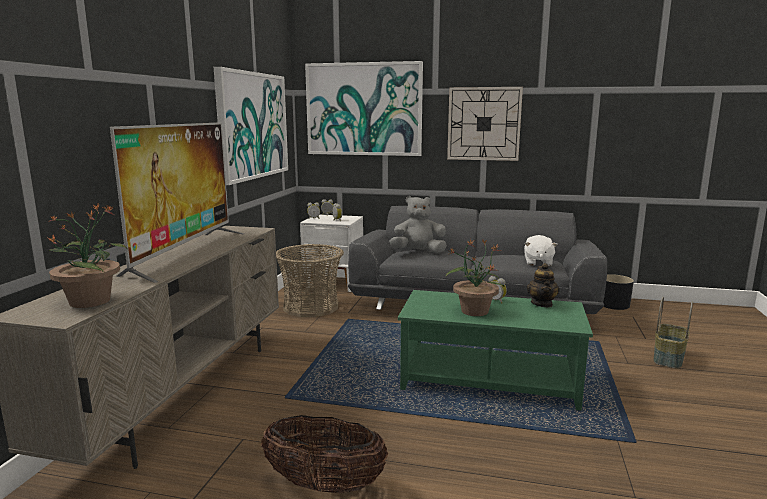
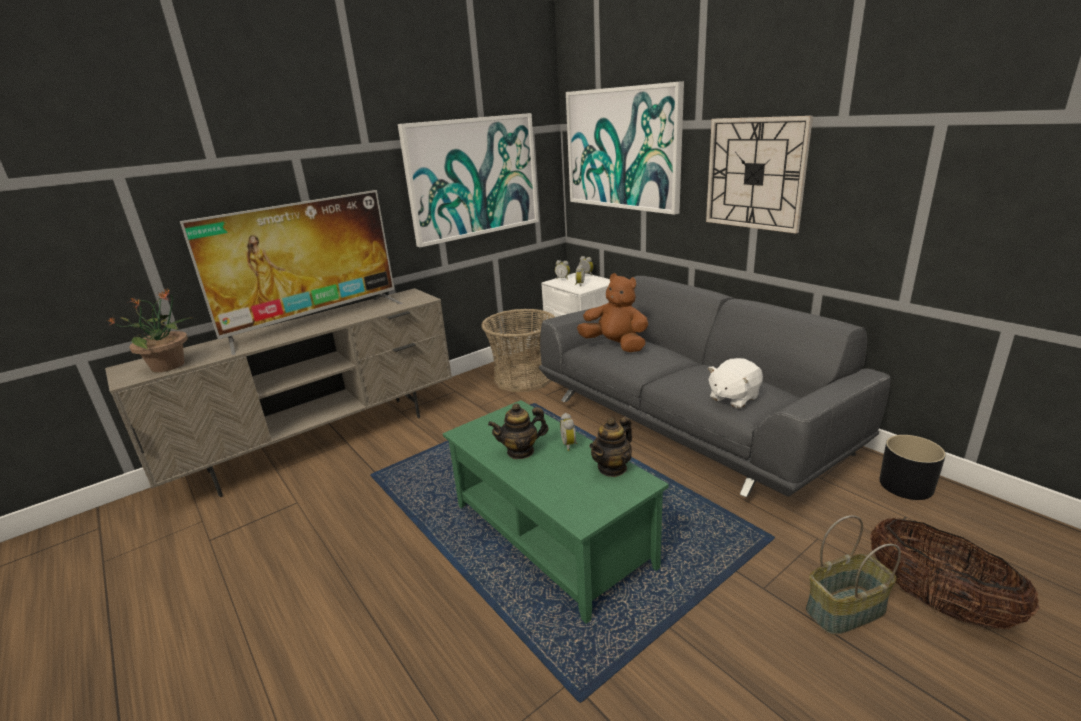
camera: 40 degrees right, 10 degrees up
basket [261,415,388,493] -> basket moved to [870,518,1040,629]
grey plush toy [389,196,447,253] -> brown plush toy [577,273,648,352]
potted plant [445,238,504,316] -> teapot [488,403,548,459]

